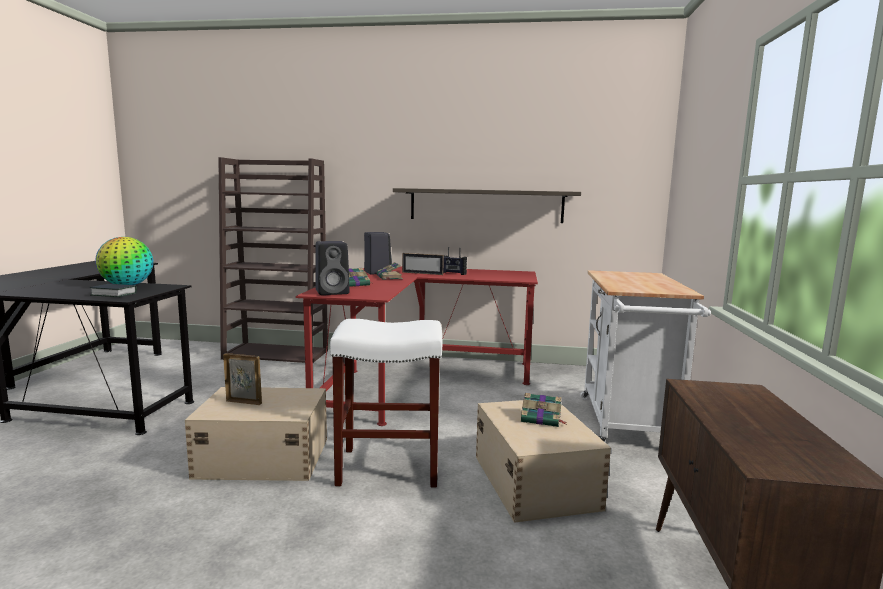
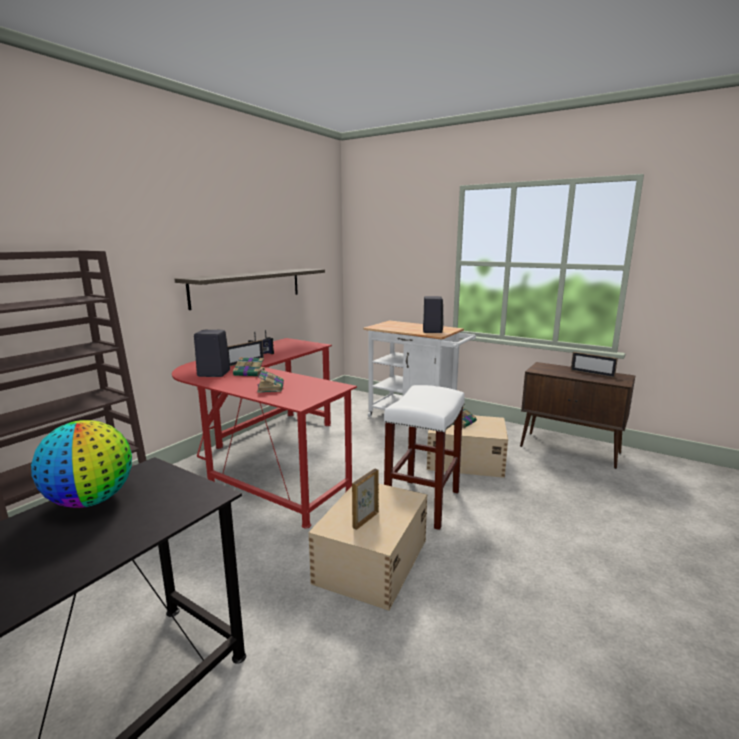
camera: 65 degrees left, 5 degrees up
book [90,284,137,297] -> none
black speaker [316,241,350,295] -> black speaker moved to [423,296,444,333]
none -> picture frame [571,352,618,378]

